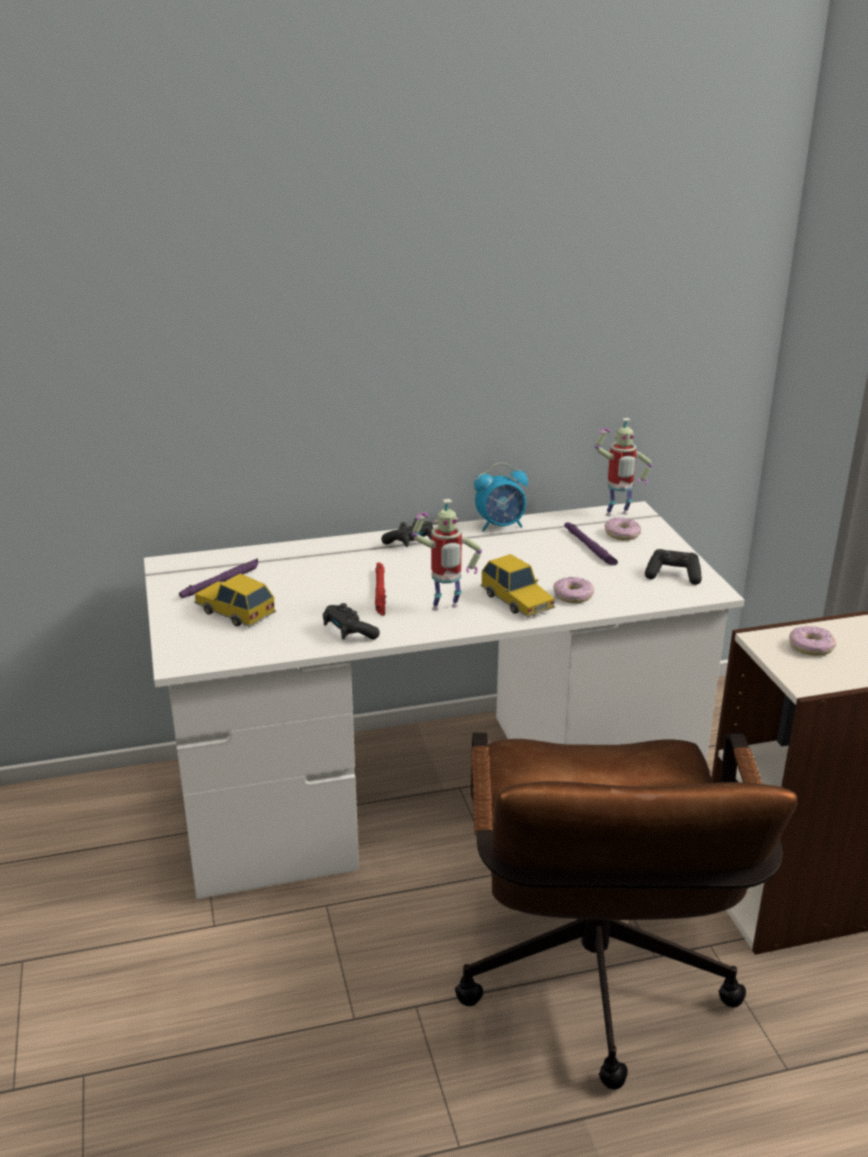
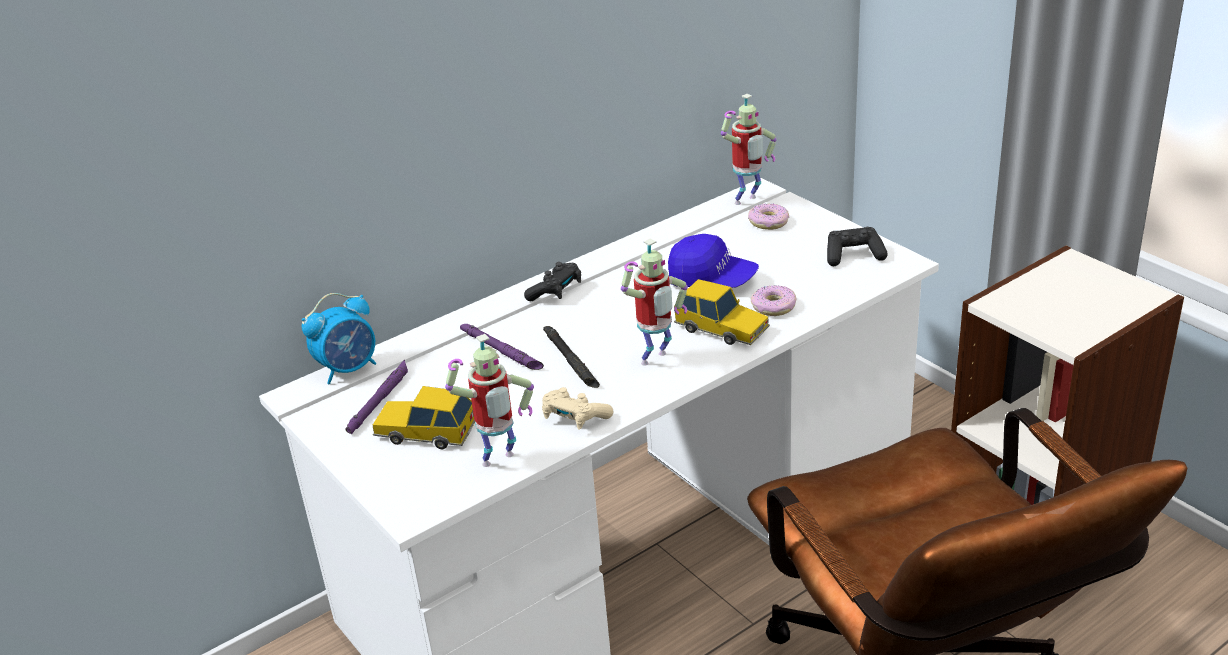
camera: 20 degrees left, 5 degrees up
black game controller [323,603,380,639] -> beige game controller [542,387,613,430]
red flashlight [375,562,386,616] -> black flashlight [543,326,600,388]
alarm clock [474,463,528,532] -> alarm clock moved to [302,293,376,384]
purple flashlight [564,522,618,565] -> purple flashlight moved to [460,324,544,370]
donut [789,626,836,656] -> none
none -> toy robot [445,334,534,467]
none -> blue cap [668,234,759,288]

